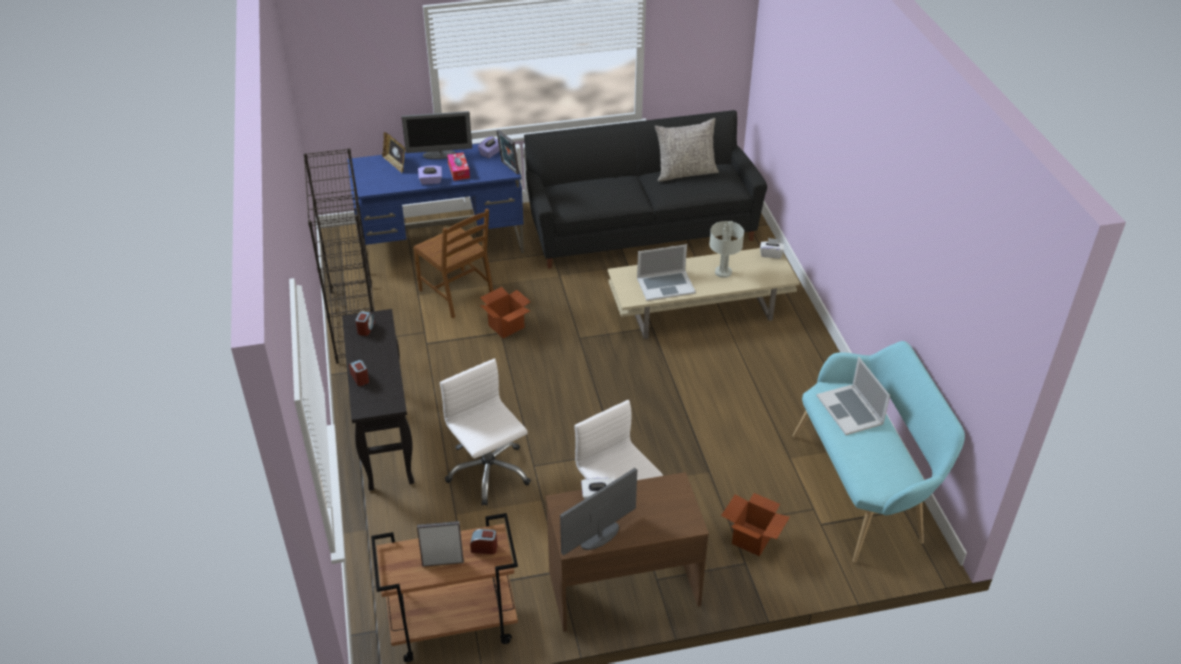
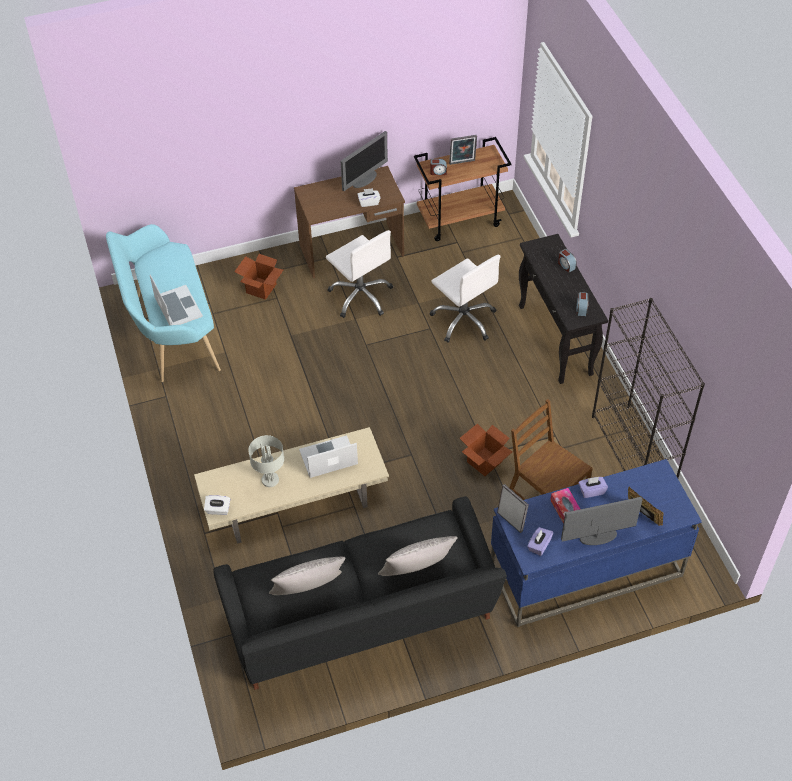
camera: 175 degrees right, 10 degrees up
none -> grey pillow [378,536,458,576]

